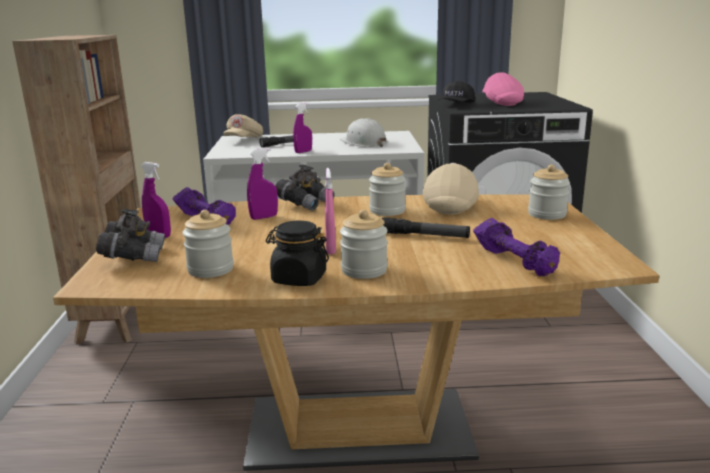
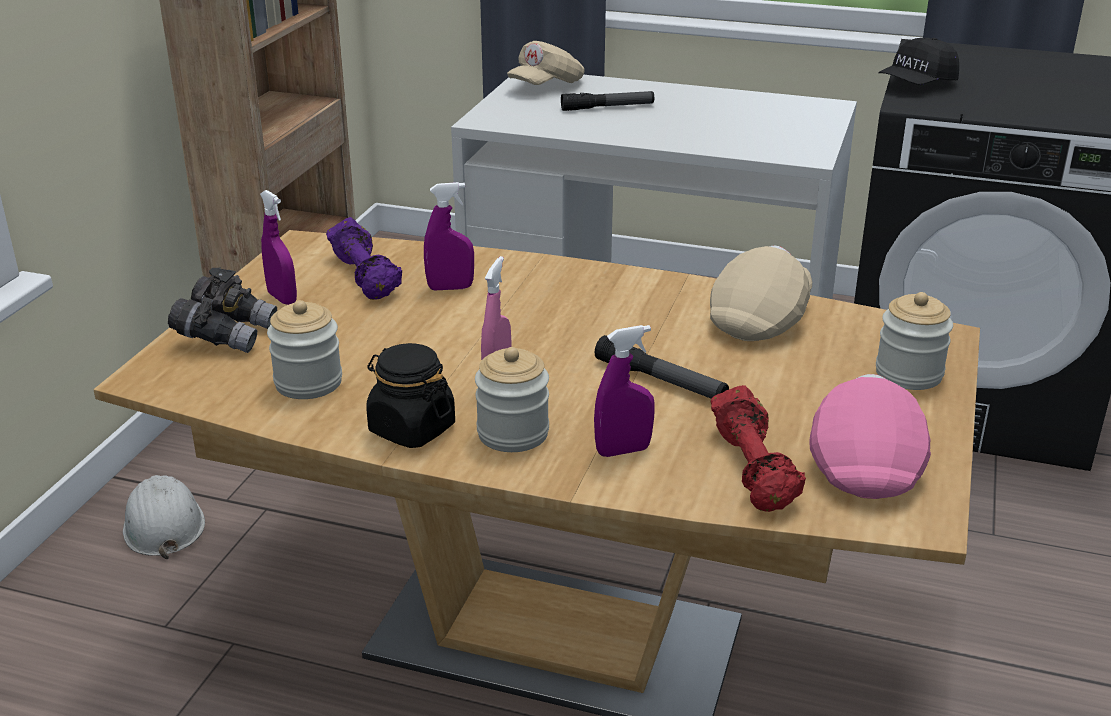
camera: 20 degrees right, 10 degrees up
grey binoculars [275,165,335,211] -> none
purple spray bottle [293,103,312,153] -> purple spray bottle moved to [594,325,654,457]
white hard hat [340,118,387,147] -> white hard hat moved to [123,475,205,559]
jar [369,163,406,216] -> none
purple dumbbell [473,218,560,276] -> red dumbbell [711,385,806,512]
pink cap [483,73,524,106] -> pink cap moved to [809,374,931,499]

